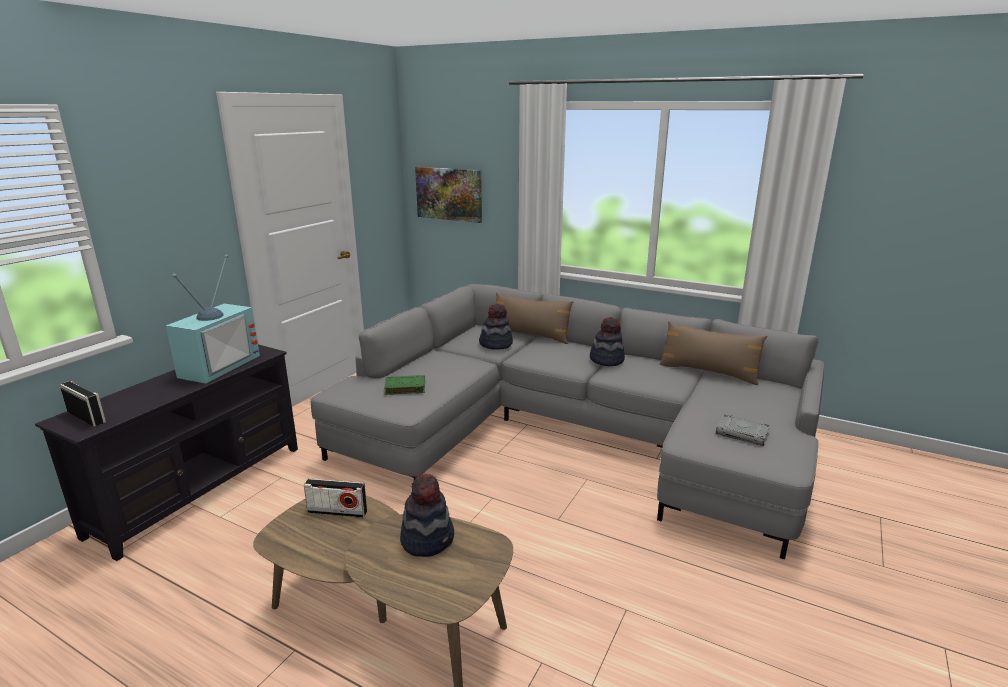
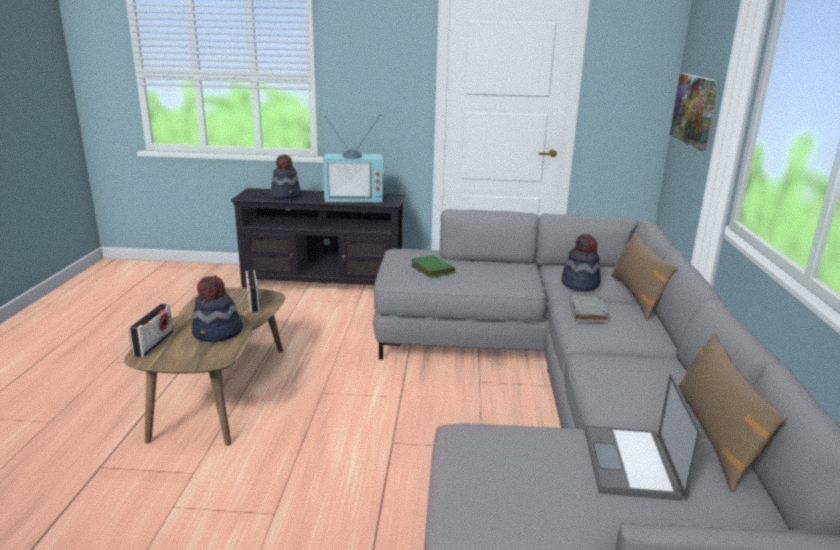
camera: 65 degrees right, 0 degrees up
radio [60,381,106,427] -> radio moved to [129,304,173,357]
hat [590,317,625,366] -> hat moved to [271,154,301,199]
grey book [716,414,770,446] -> grey book moved to [569,295,609,323]
none -> laptop [584,374,702,501]

